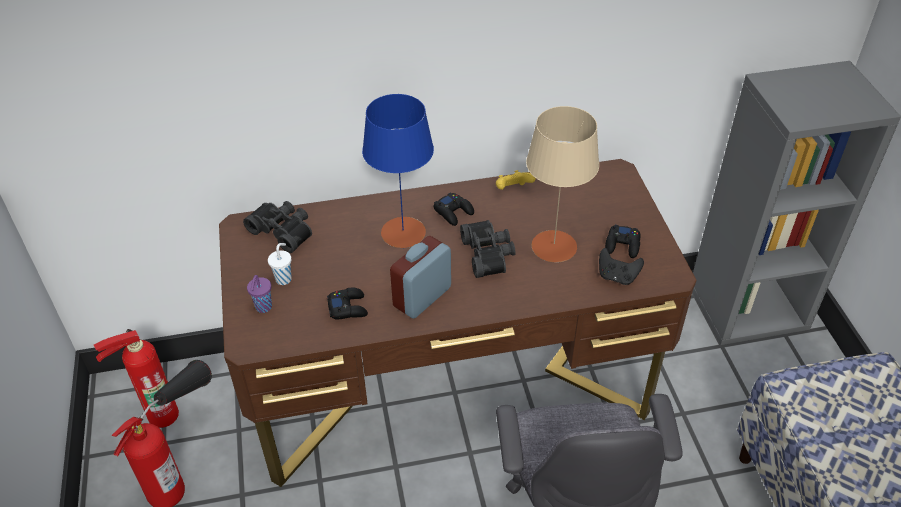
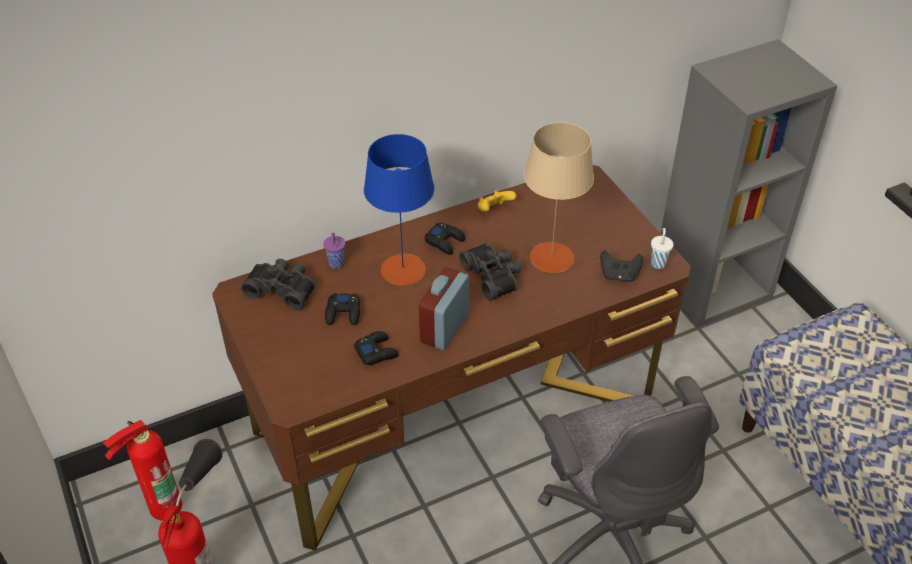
camera: 15 degrees left, 0 degrees up
purple cup [247,275,272,313] -> purple cup moved to [323,232,345,269]
white cup [268,243,292,285] -> white cup moved to [651,228,673,269]
black game controller [605,225,640,258] -> black game controller moved to [325,293,360,325]

